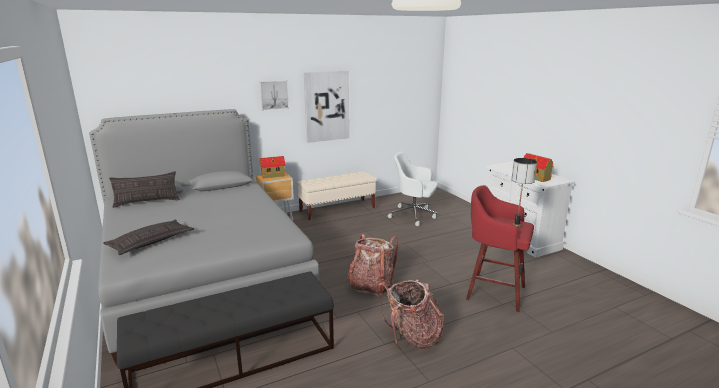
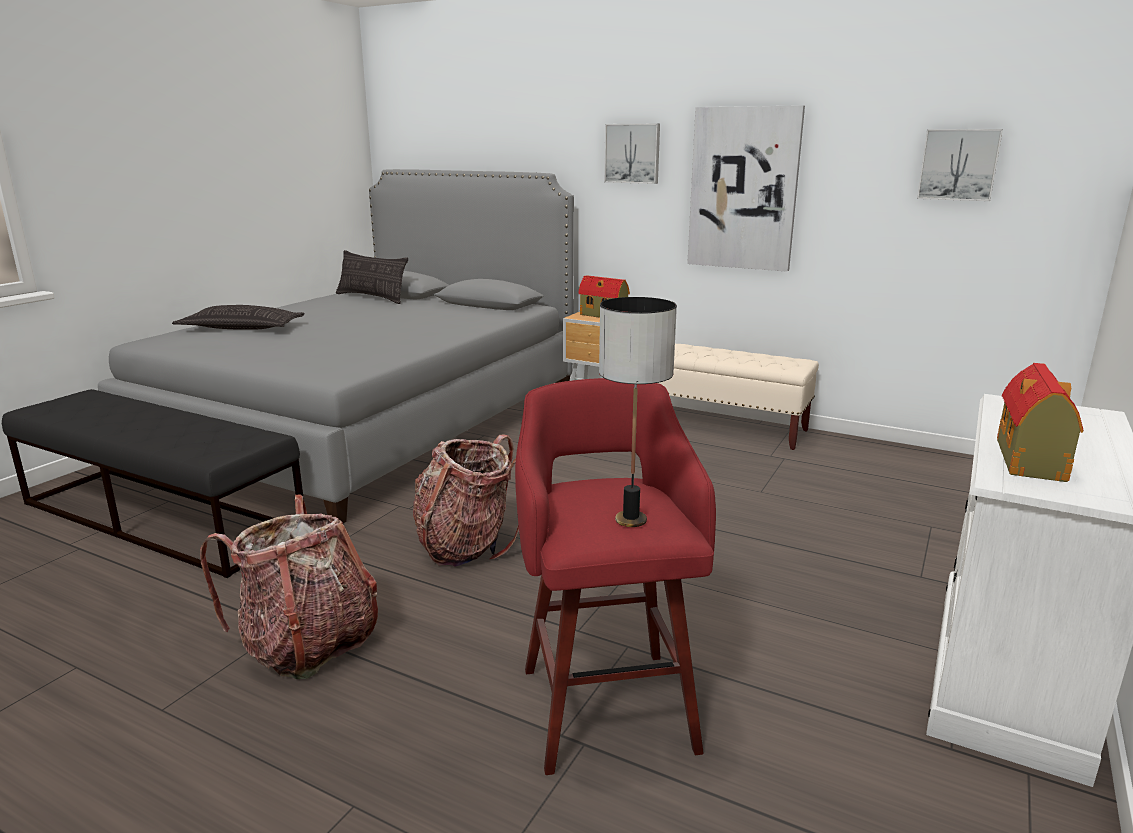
camera: 55 degrees right, 0 degrees up
white office chair [388,152,438,226] -> none
none -> picture [917,129,1003,201]

